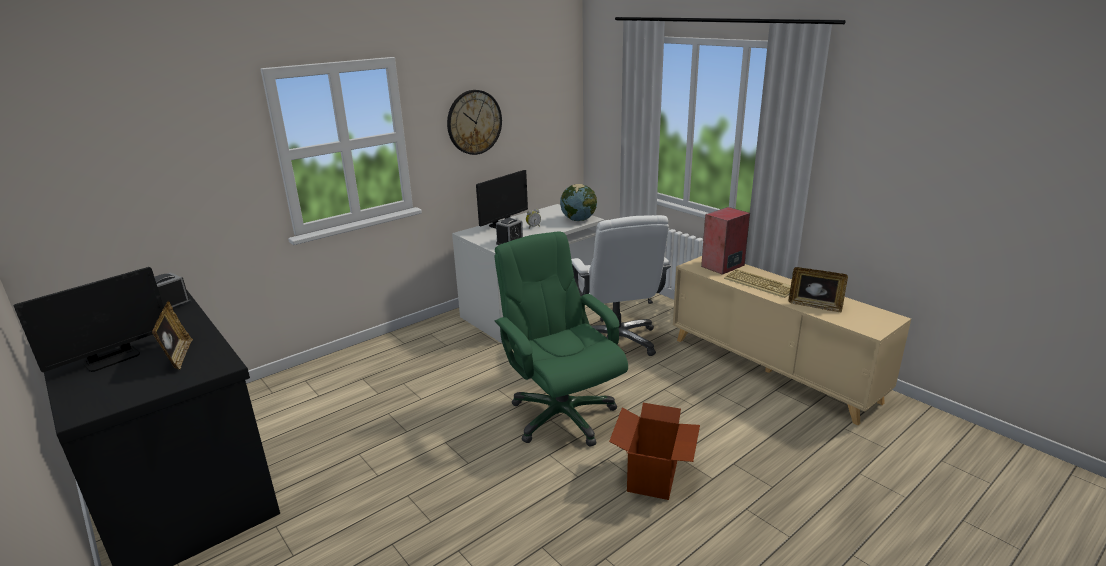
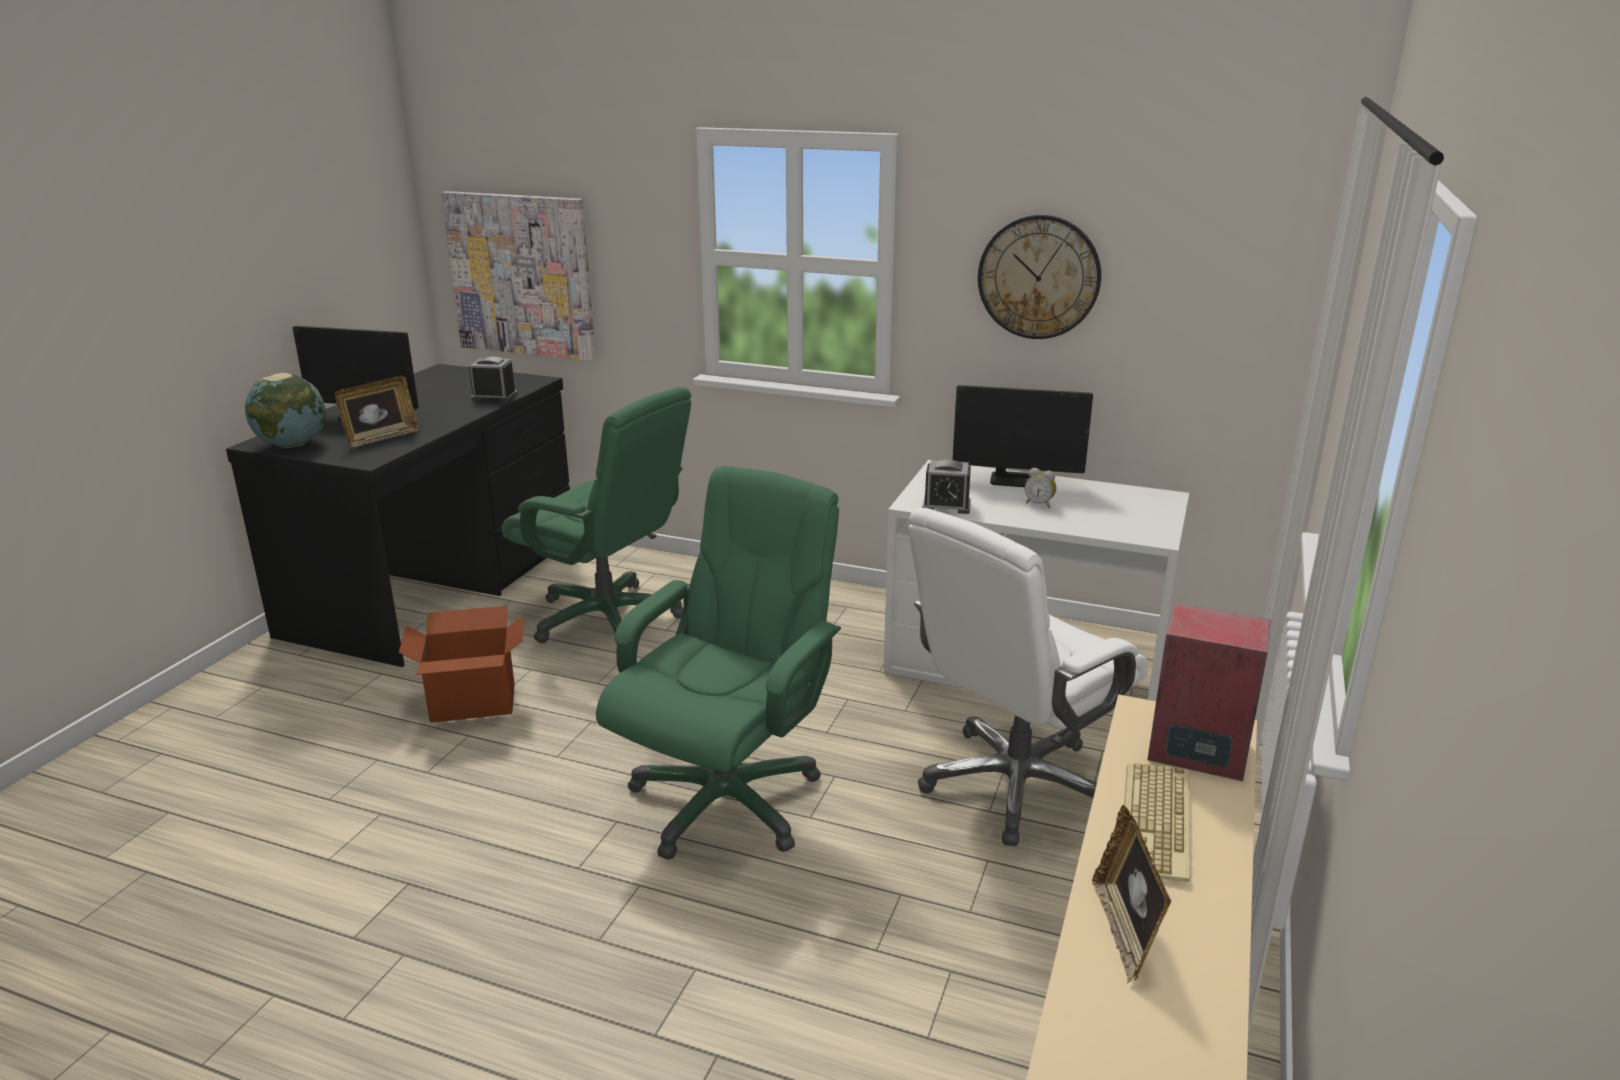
camera: 60 degrees right, 0 degrees up
globe [560,184,597,221] -> globe moved to [245,373,326,448]
cardboard box [609,403,700,500] -> cardboard box moved to [399,606,524,723]
none -> picture [441,191,596,361]
none -> green office chair [501,387,691,643]

